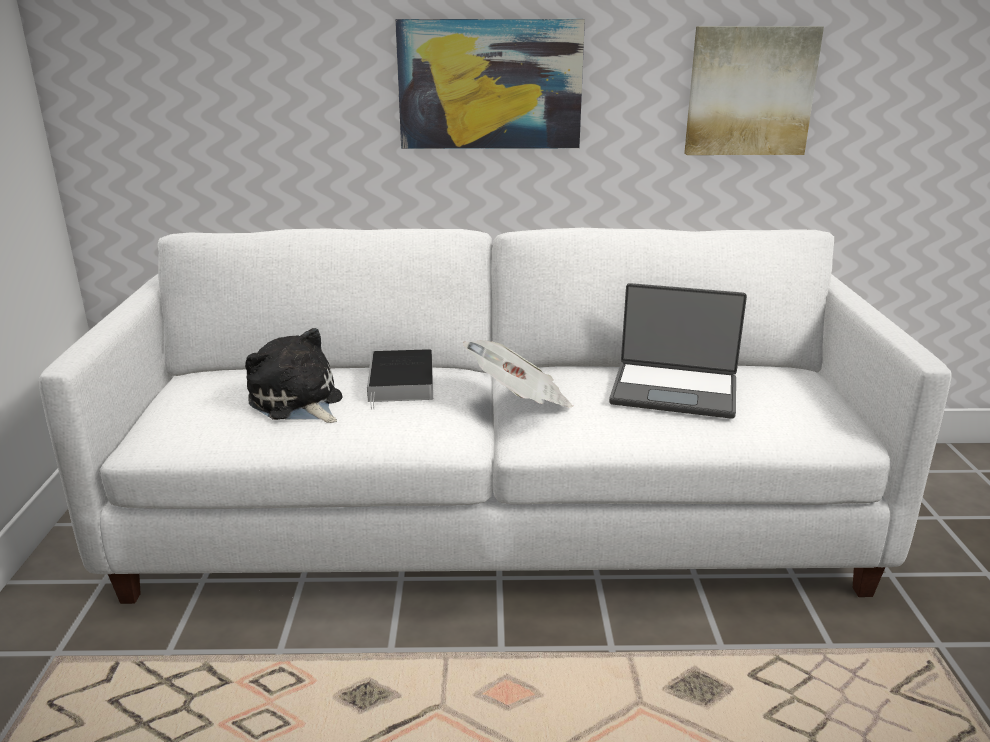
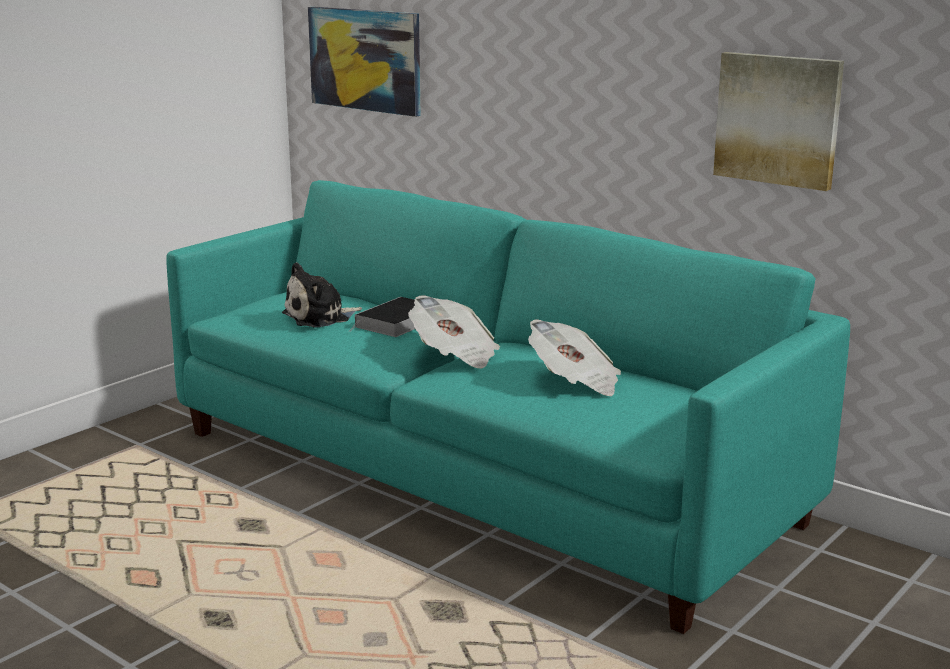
camera: 40 degrees right, 5 degrees down
white sofa [39,228,952,604] -> turquoise sofa [166,180,850,634]
plush toy [245,328,343,423] -> plush toy turned 120 degrees counterclockwise [282,262,362,328]
picture [395,19,585,149] -> picture moved to [308,7,421,117]
laptop [609,283,747,419] -> newspaper [528,319,621,396]

